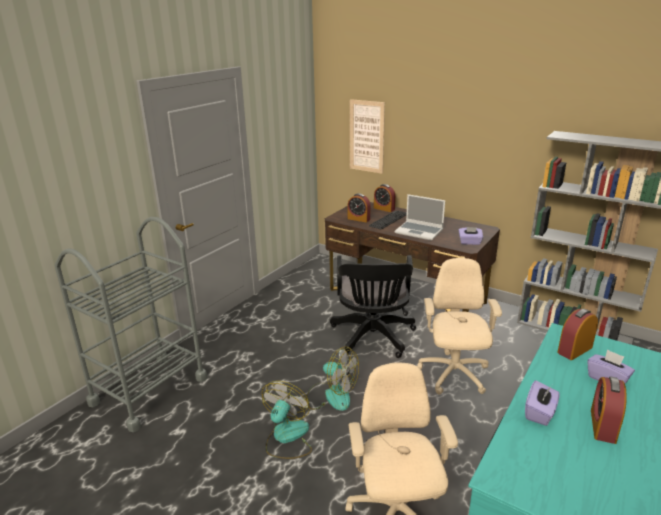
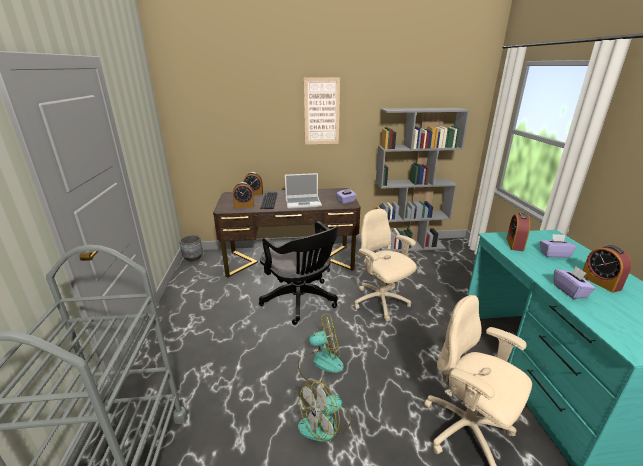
camera: 40 degrees left, 0 degrees up
fan [262,381,312,459] -> fan turned 105 degrees counterclockwise [298,379,352,442]
picture [350,99,385,174] -> picture moved to [304,77,340,144]
none -> grey planter [179,235,203,262]

